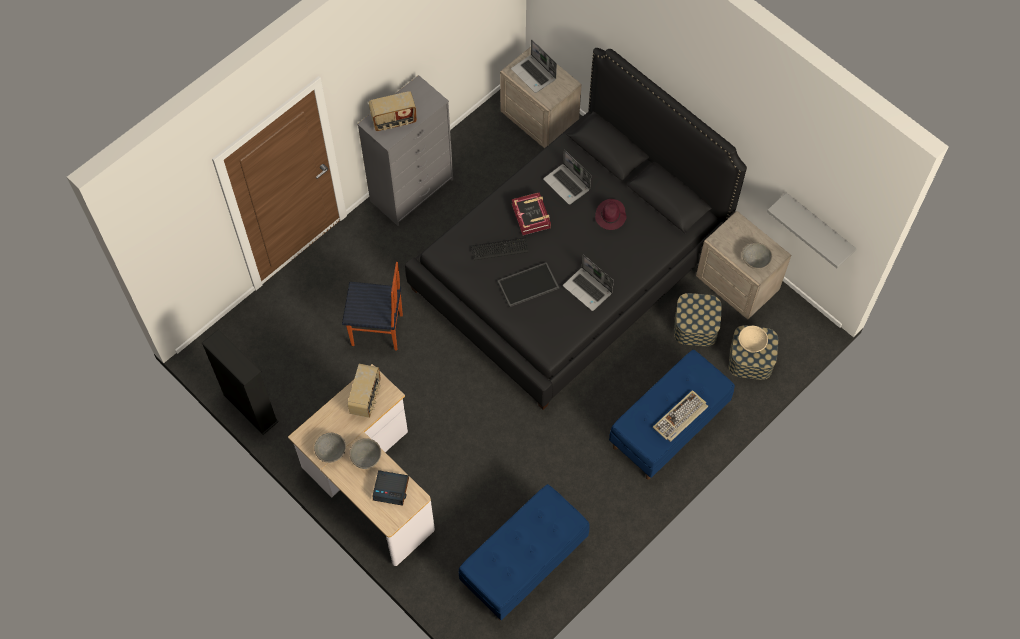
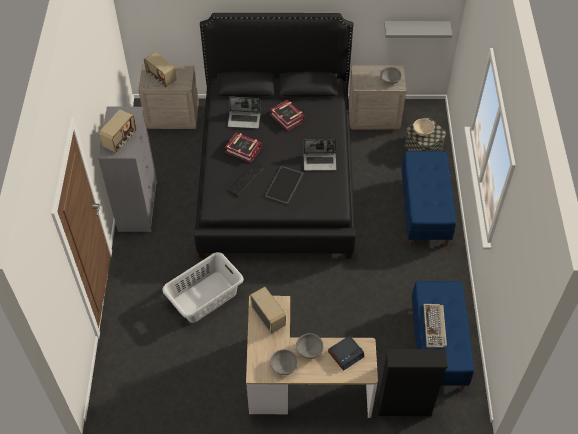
camera: 45 degrees left, 10 degrees down
black bookcase [202,329,279,435] -> black bookcase moved to [377,349,448,416]
chair [342,262,403,350] -> grey laundry basket [162,252,244,323]
laptop [511,39,557,93] -> radio [143,52,177,87]
purple hat [595,199,627,230] -> book [270,100,305,131]
keyboard [653,390,708,442] -> keyboard moved to [423,304,447,348]
storage box [674,293,722,347] -> none

